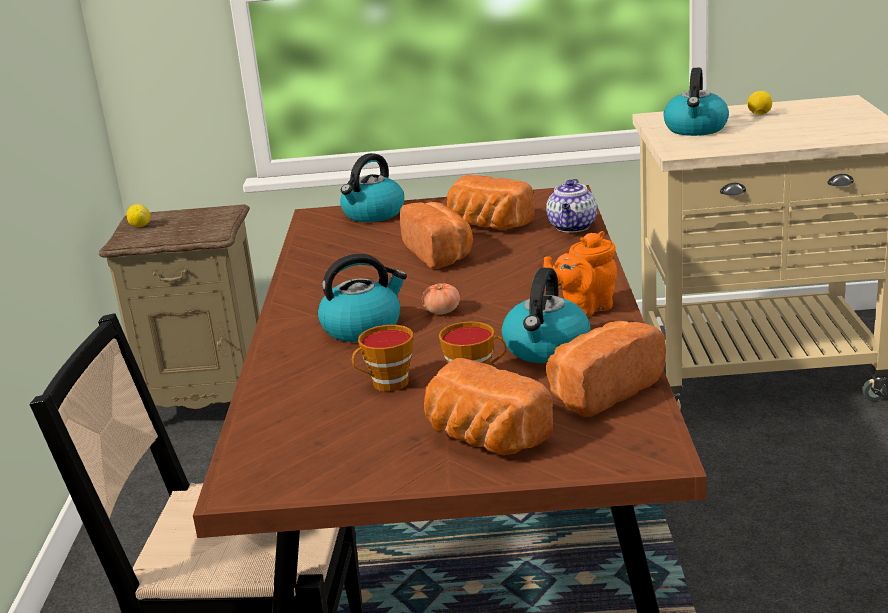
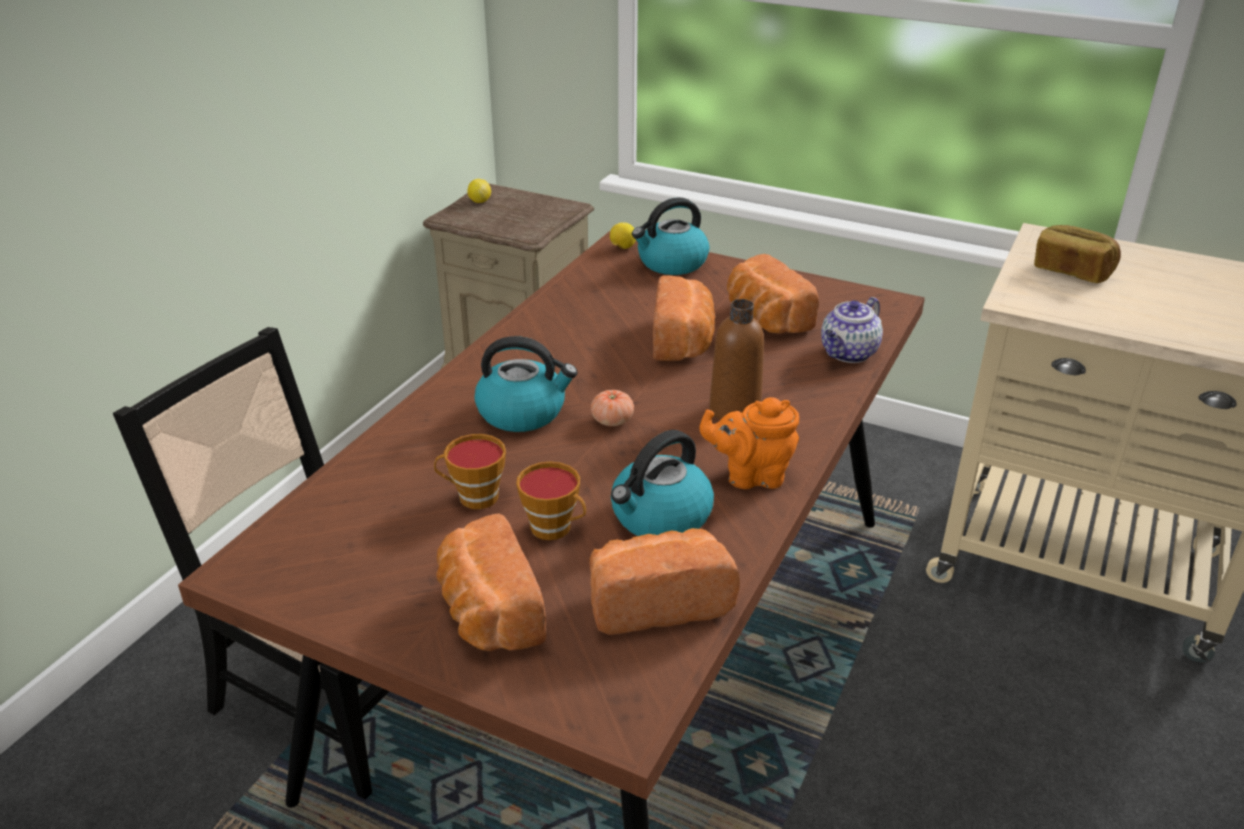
camera: 25 degrees right, 10 degrees up
kettle [663,68,729,136] -> bread [1034,225,1121,283]
lemon [747,91,772,115] -> lemon moved to [610,222,636,249]
none -> brown bottle [709,299,764,420]

